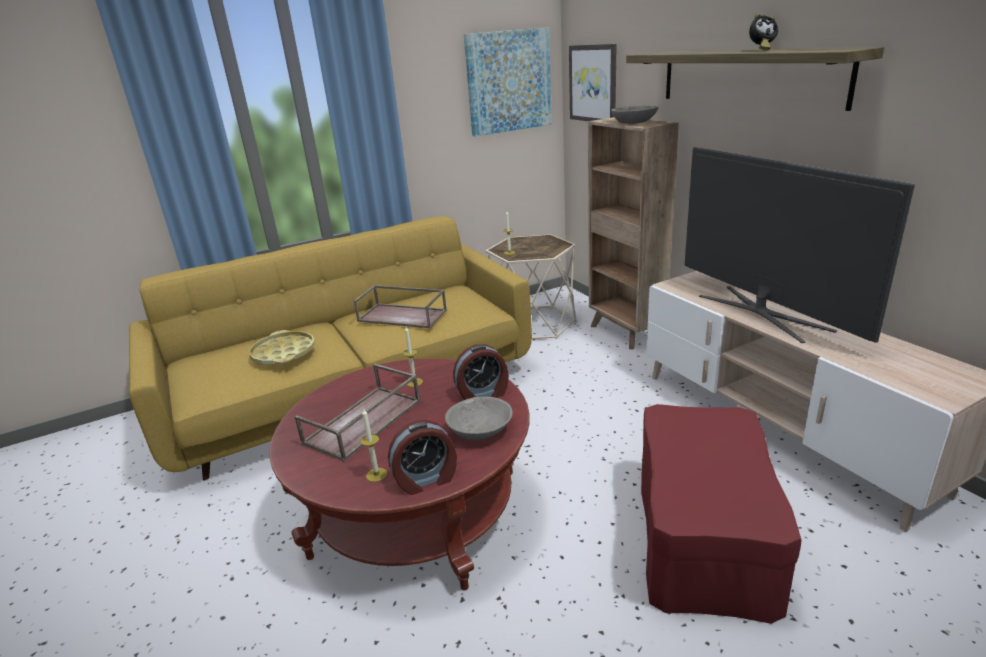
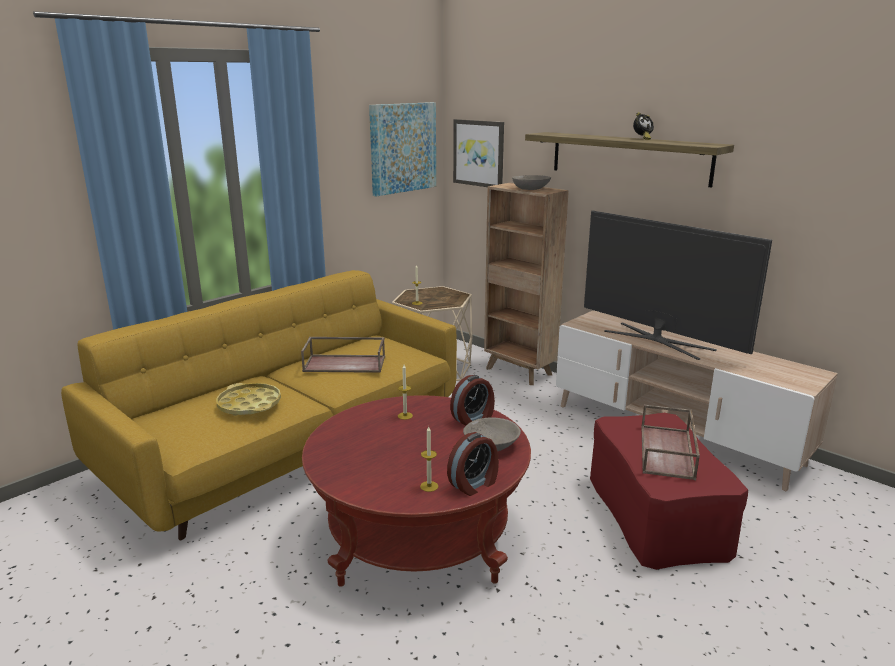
camera: 20 degrees left, 5 degrees down
brown tray [295,364,420,462] -> brown tray moved to [641,405,700,480]

